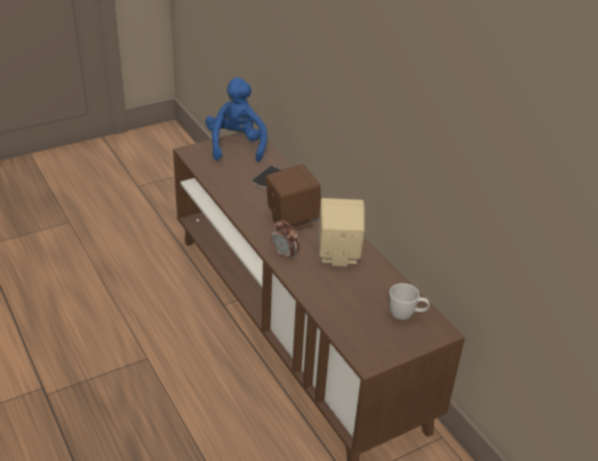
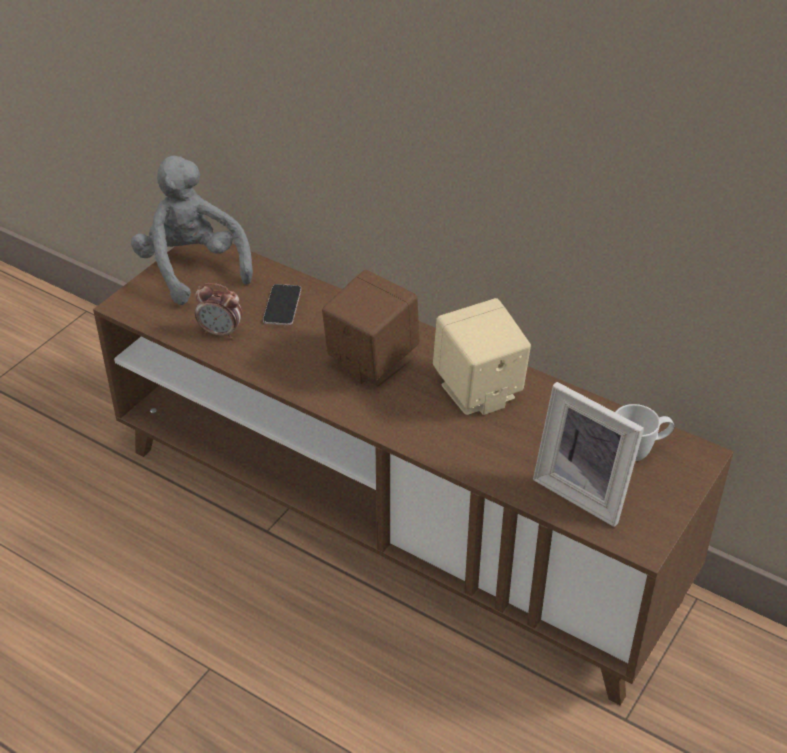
camera: 25 degrees left, 5 degrees up
blue plush toy [205,78,267,162] -> grey plush toy [131,156,253,305]
alarm clock [271,220,300,260] -> alarm clock moved to [195,283,242,339]
none -> picture frame [533,382,644,527]

